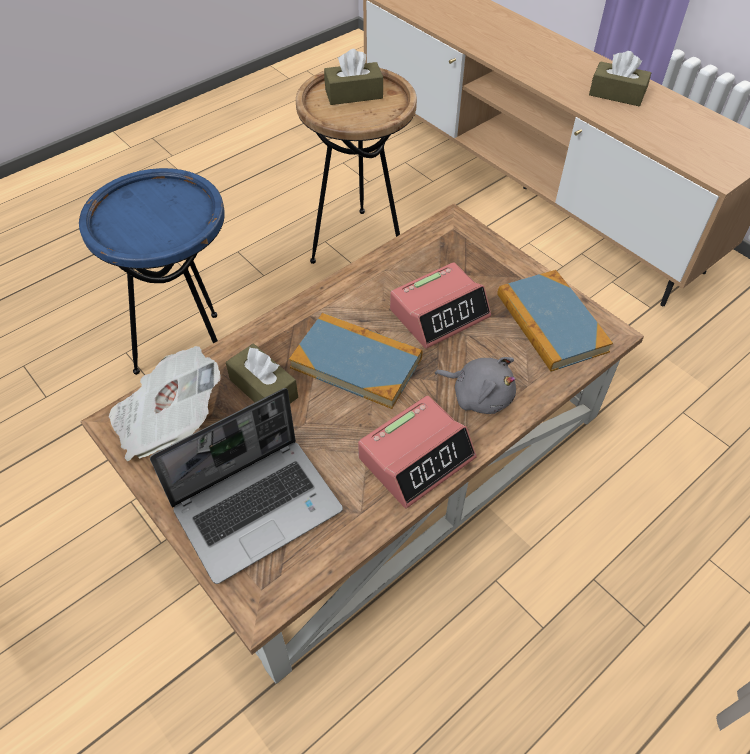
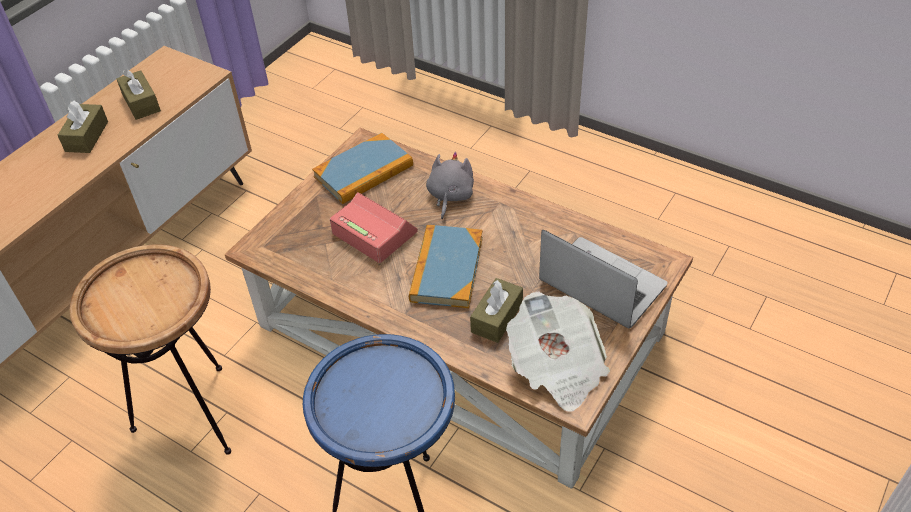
camera: 105 degrees left, 5 degrees down
brown tissue box [324,49,383,105] -> brown tissue box moved to [117,69,161,120]
alarm clock [358,396,476,508] -> none

